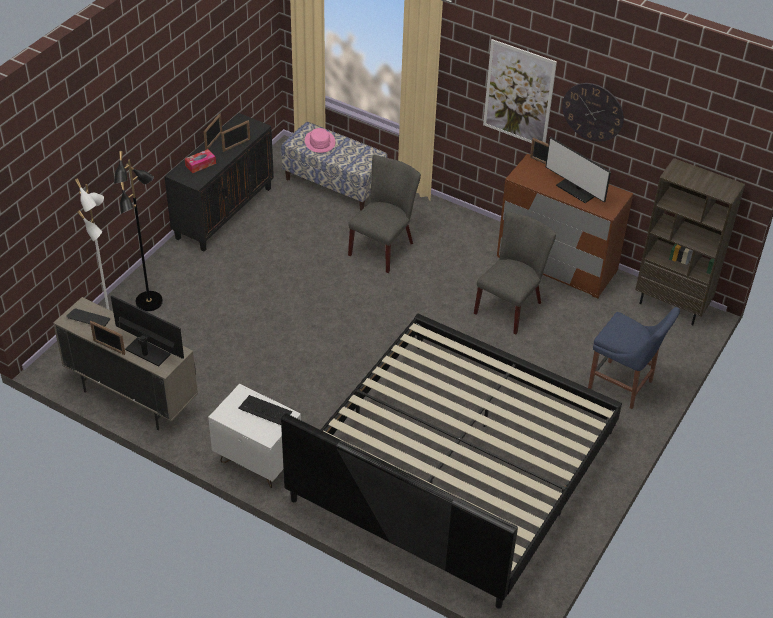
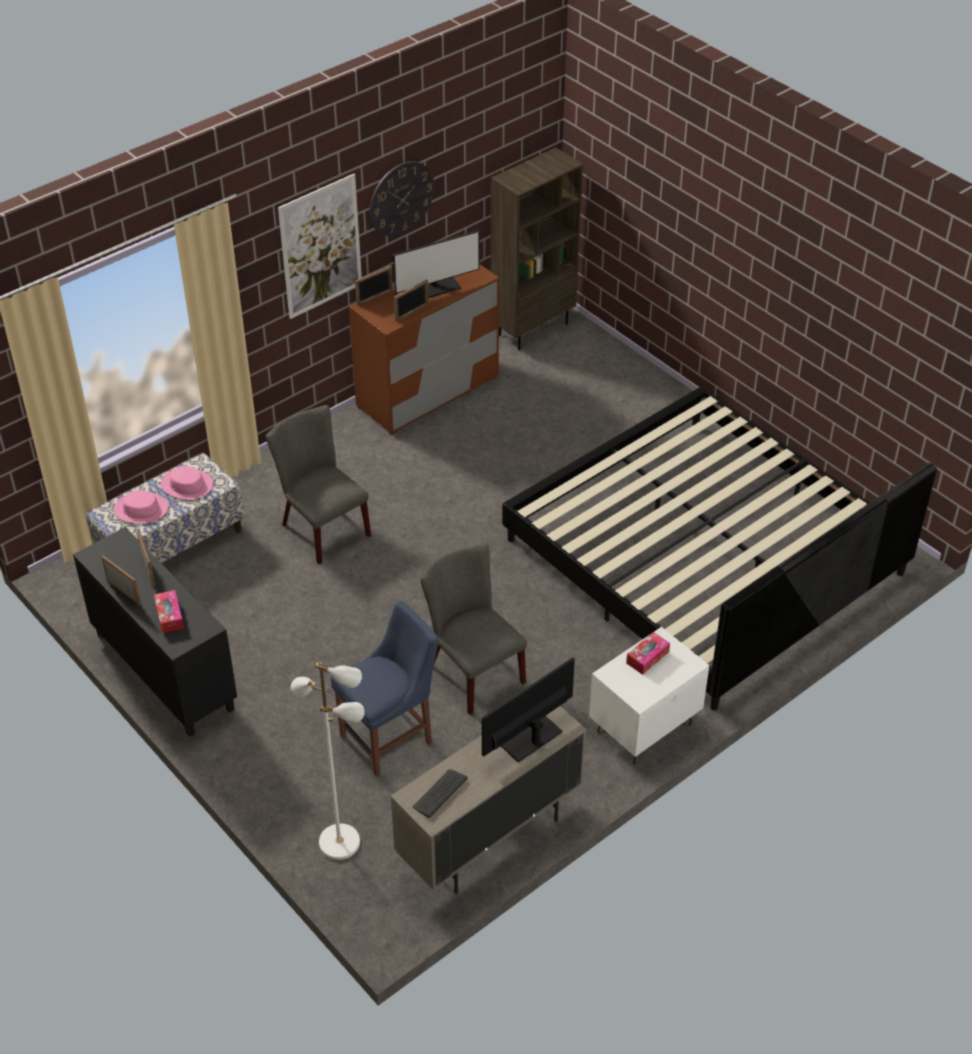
camera: 70 degrees left, 0 degrees up
picture frame [90,321,125,355] -> picture frame moved to [394,279,429,322]
black floor lamp [114,151,163,311] -> none
keyboard [238,395,292,425] -> tissue box [626,632,670,675]
grey chair [474,211,556,334] -> grey chair moved to [420,544,527,715]
blue chair [588,307,680,409] -> blue chair moved to [331,601,439,777]
none -> pink hat [161,466,213,500]

